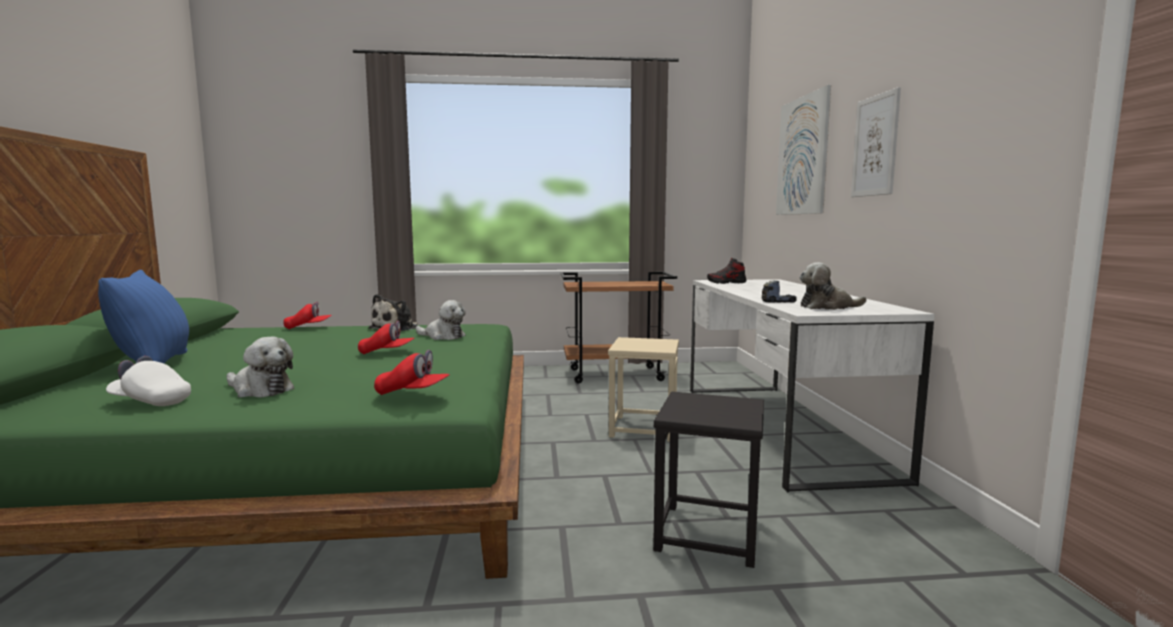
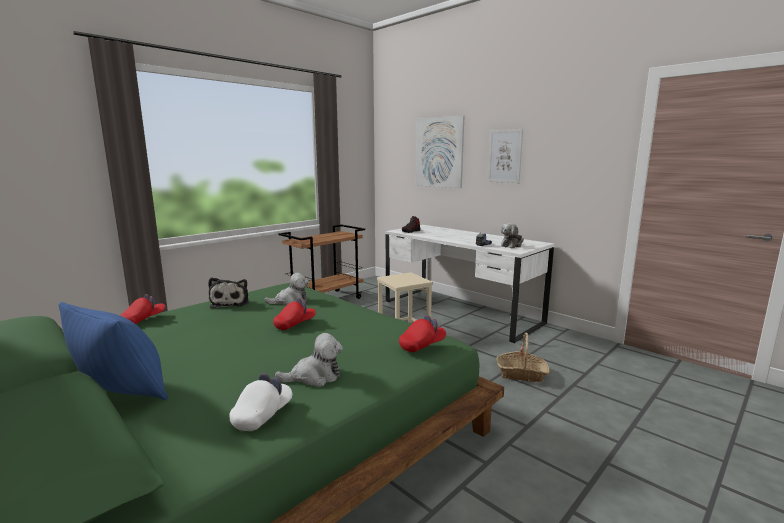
camera: 40 degrees left, 5 degrees up
white cap [106,356,191,406] -> white cap turned 150 degrees clockwise [229,373,292,431]
black stool [653,391,764,568] -> basket [496,333,550,382]

